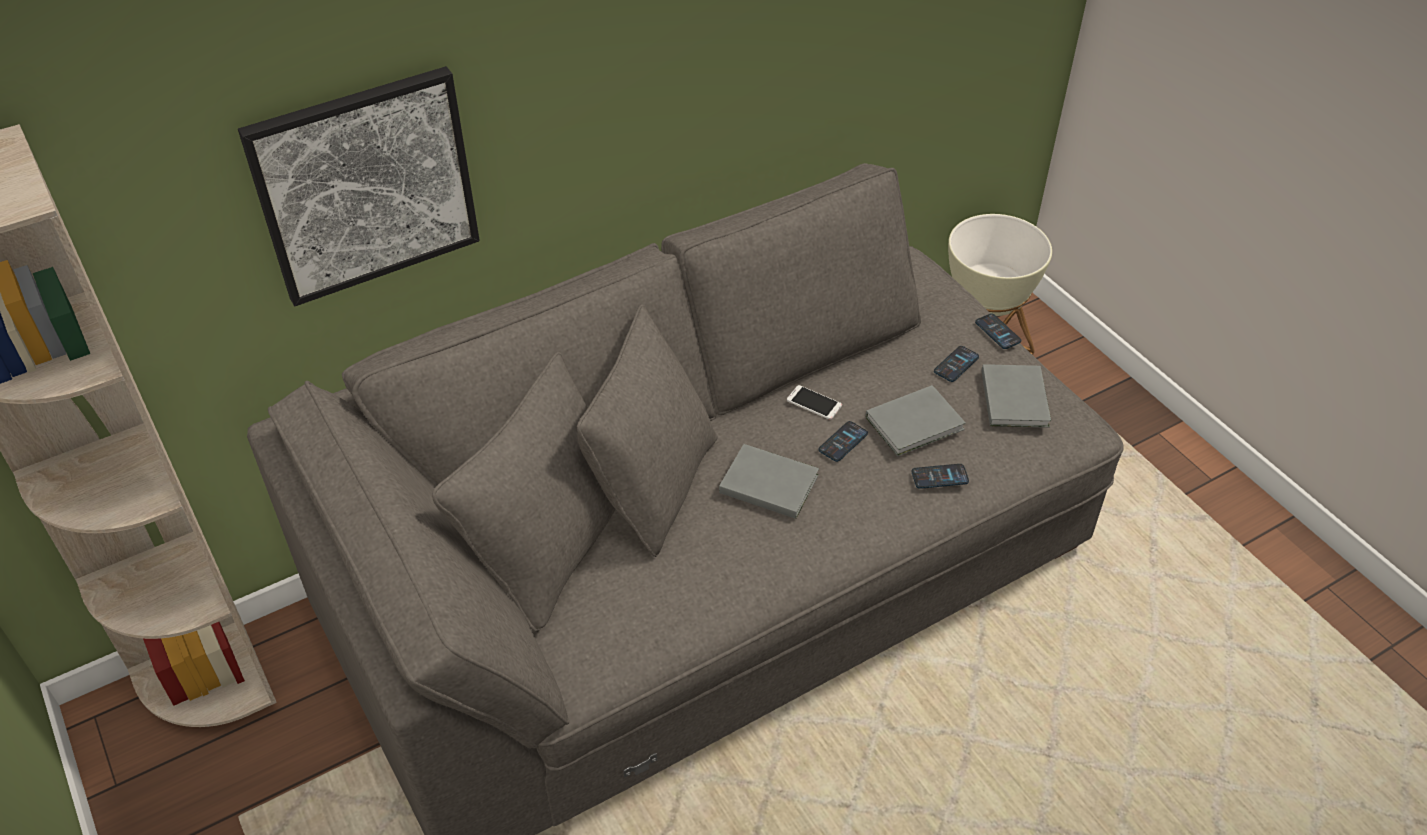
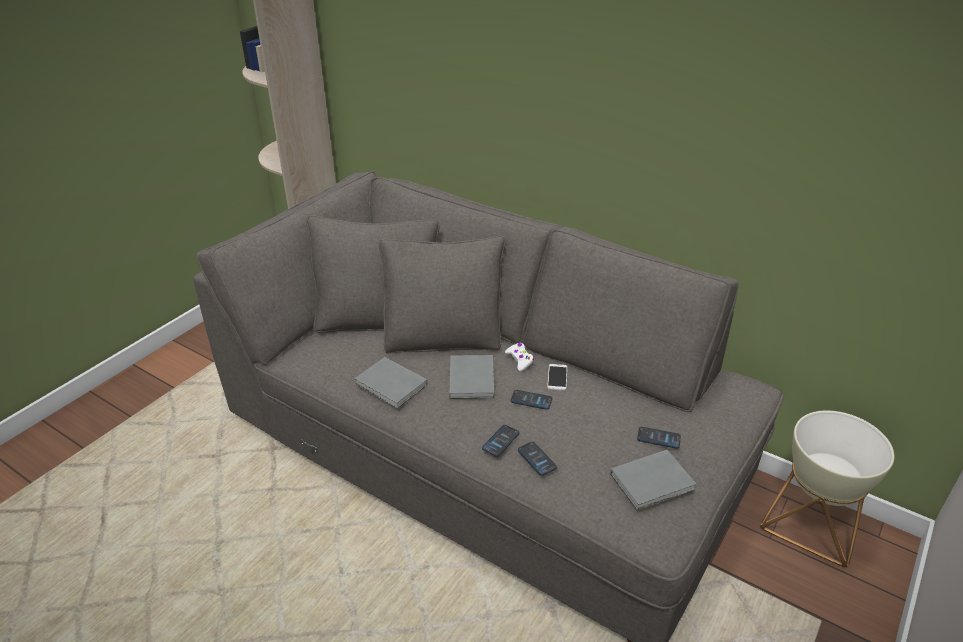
camera: 65 degrees right, 10 degrees down
picture [238,66,480,306] -> none
grey book [866,385,966,457] -> grey book moved to [354,357,427,409]
phone [975,313,1021,349] -> phone moved to [482,425,520,457]
none -> white game controller [505,343,534,371]

